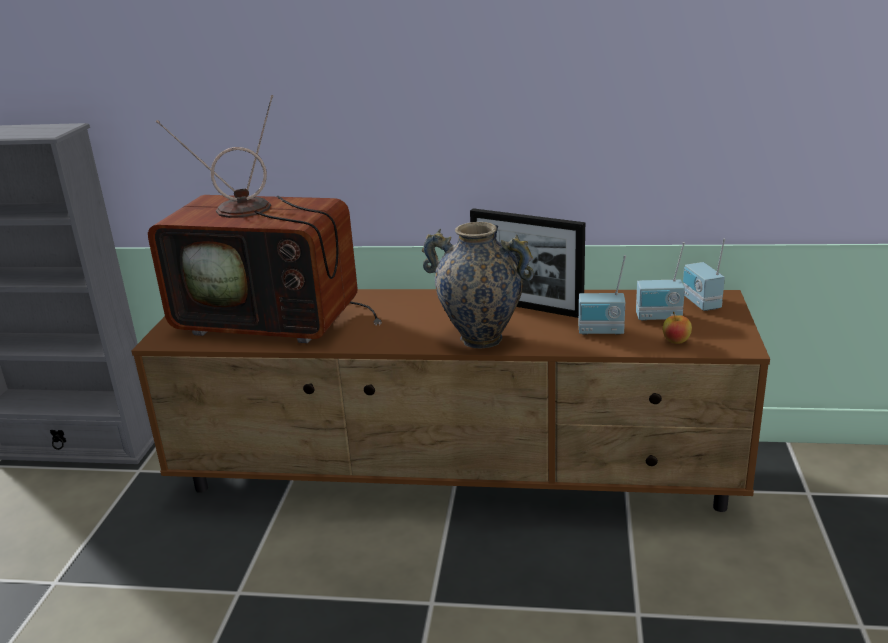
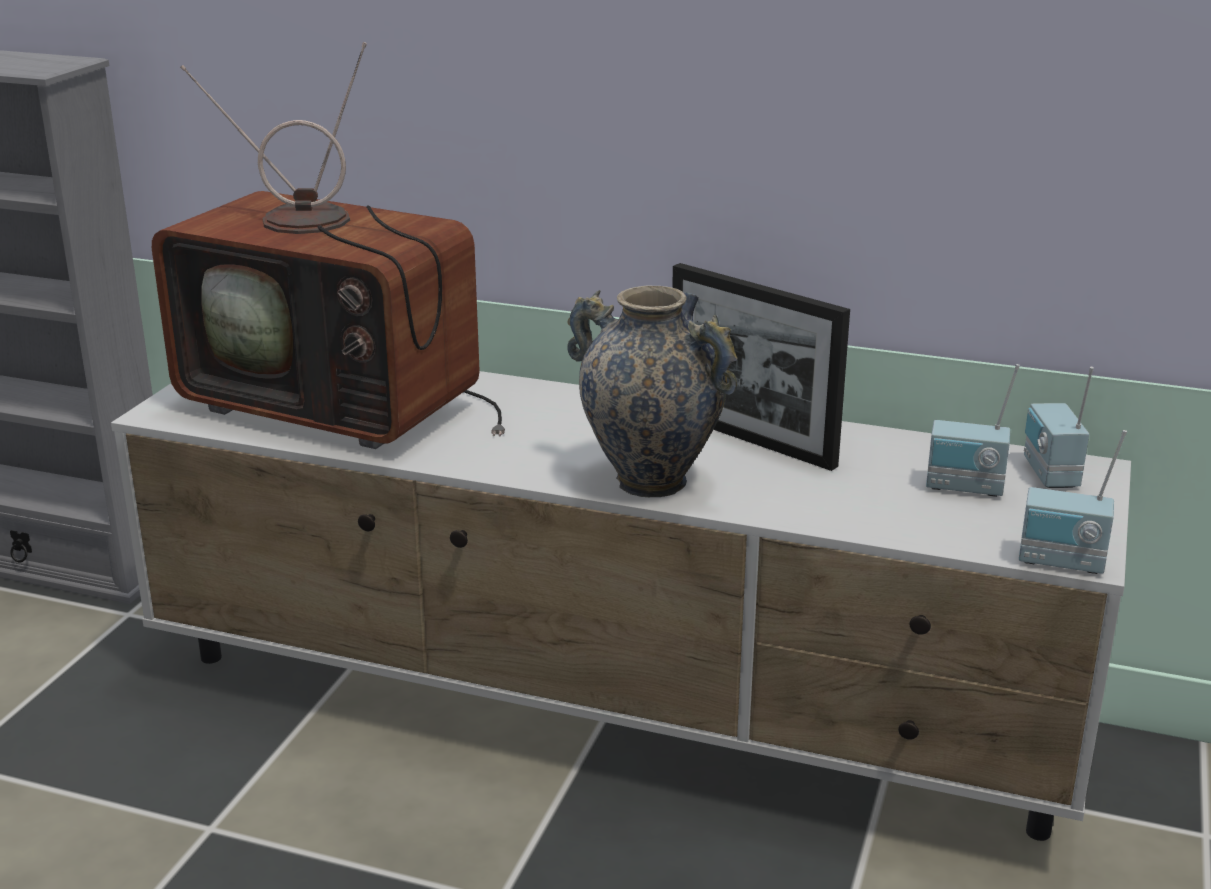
camera: 10 degrees right, 0 degrees up
brown tv stand [131,289,770,512] -> white tv stand [111,371,1131,841]
radio [579,255,626,334] -> radio moved to [1019,430,1127,574]
apple [663,312,692,344] -> none

